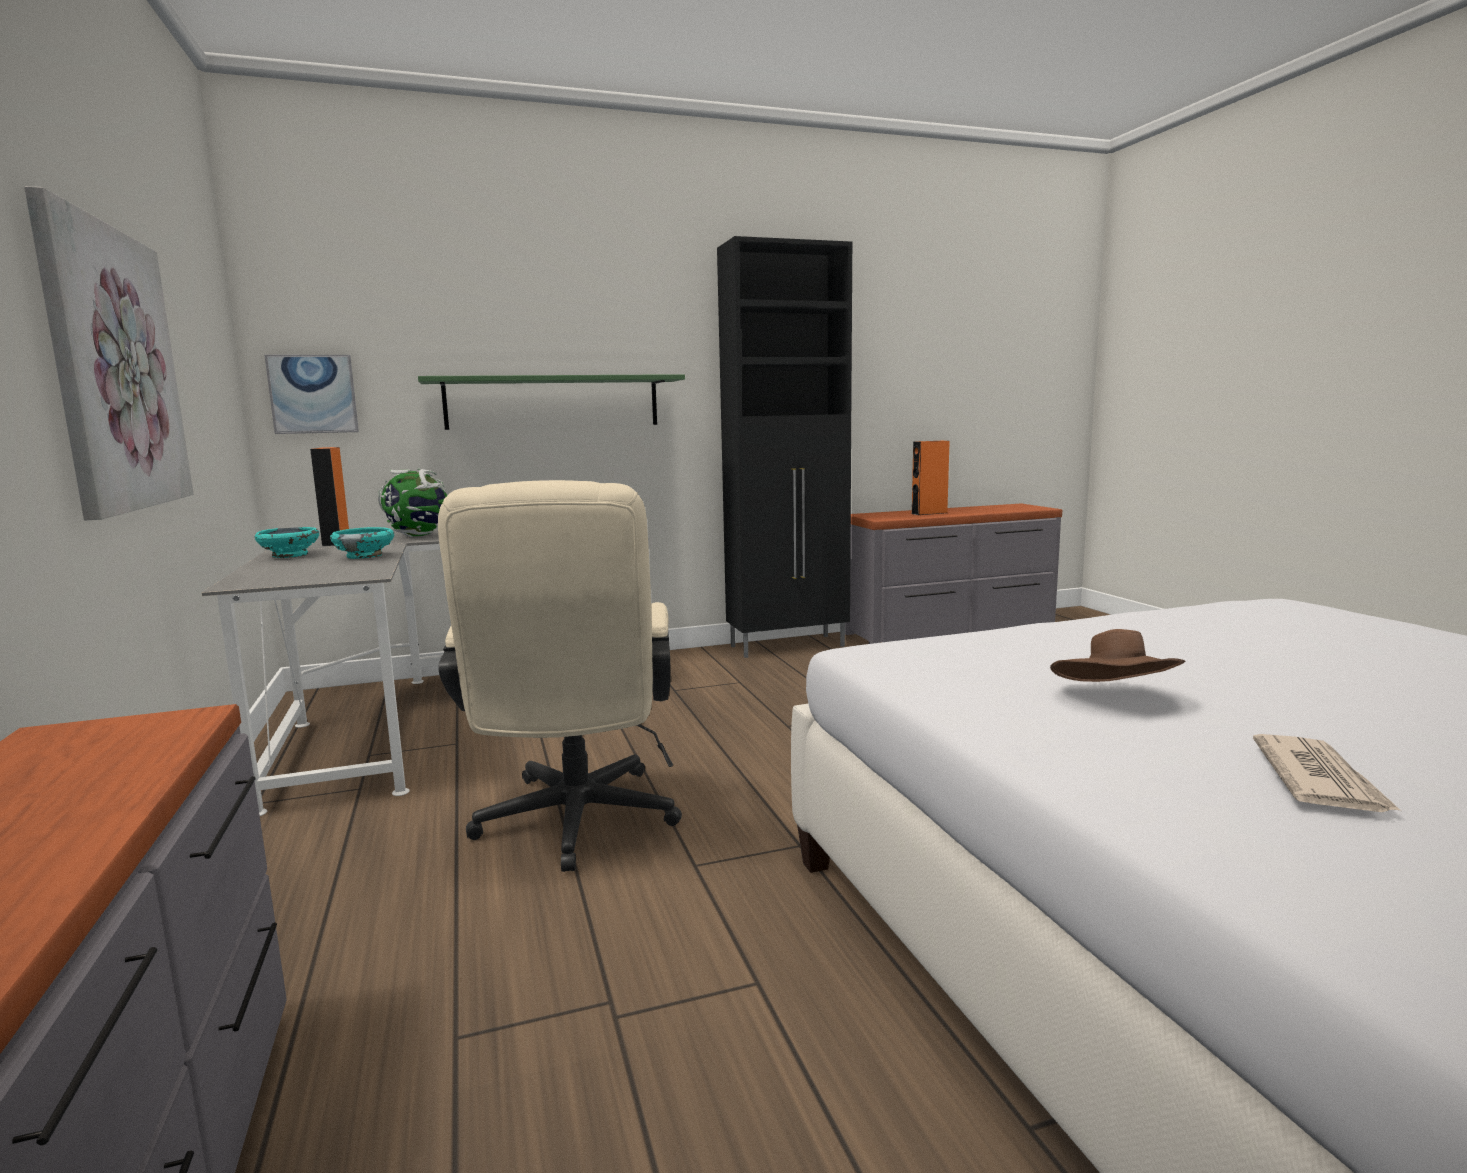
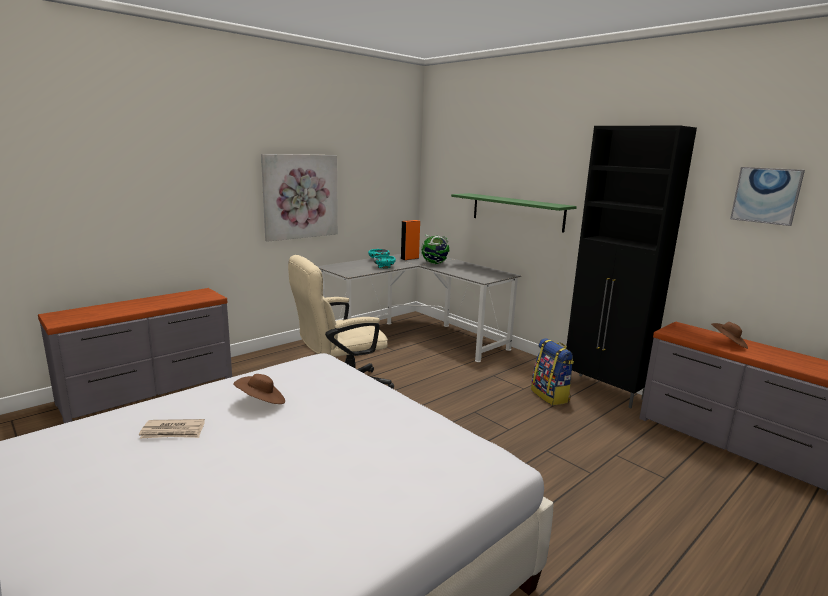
camera: 65 degrees right, 5 degrees up
picture [265,355,359,434] -> picture moved to [730,167,805,226]
orange speaker [912,441,950,515] -> brown hat [711,322,748,349]
none -> backpack [531,338,574,406]

